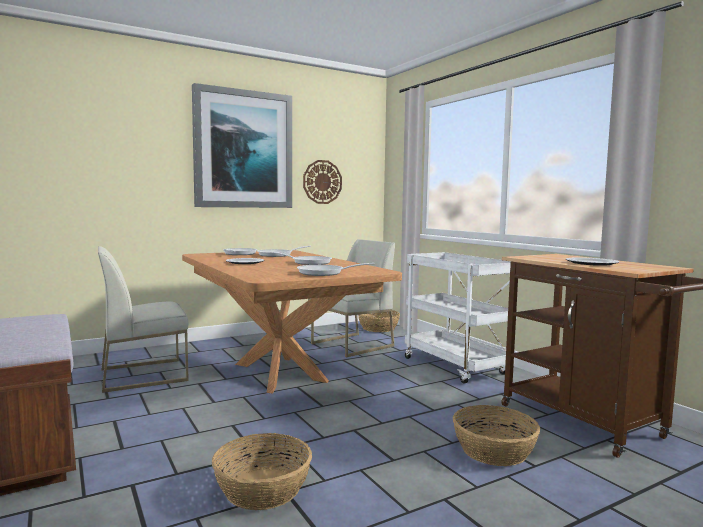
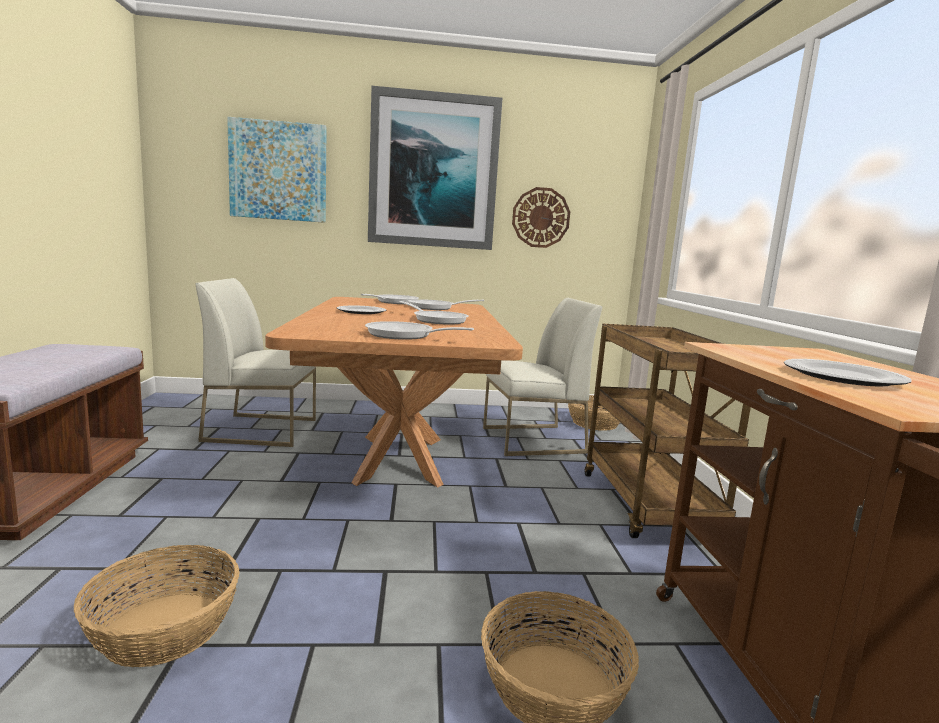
camera: 25 degrees right, 5 degrees up
white cart [405,252,517,383] -> brown cart [585,324,751,538]
none -> picture [227,117,327,223]

